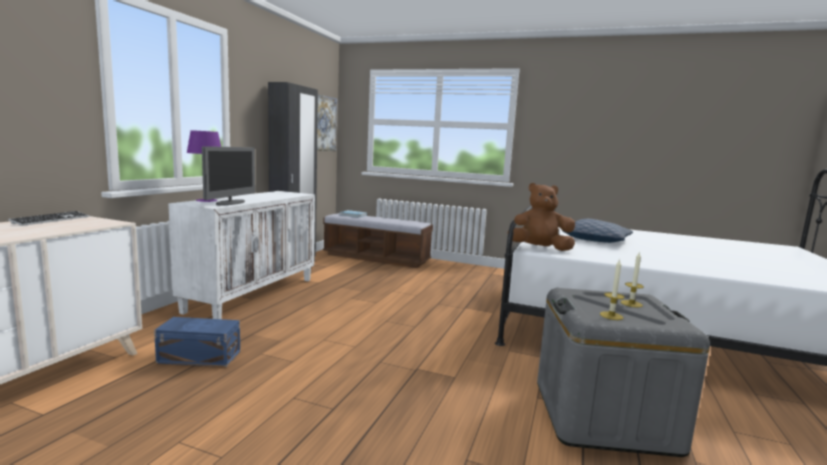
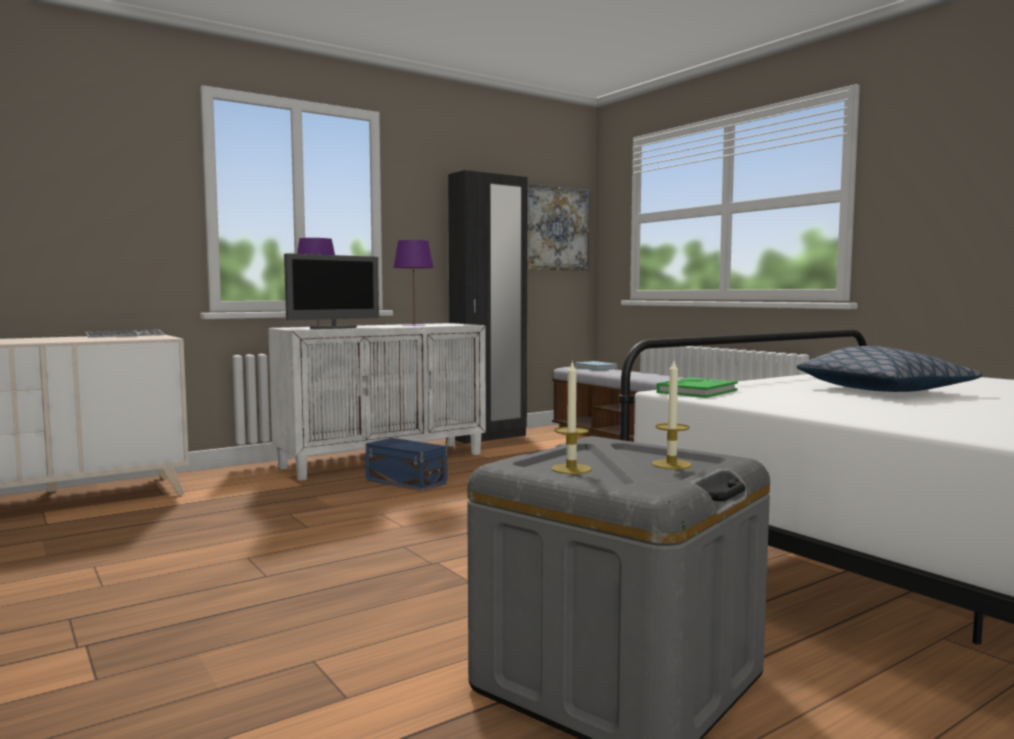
camera: 35 degrees right, 5 degrees down
blue storage box [154,317,240,367] -> blue storage box moved to [365,438,447,491]
brown plush toy [508,183,575,251] -> green book [657,377,738,398]
none -> purple table lamp [393,240,434,326]

